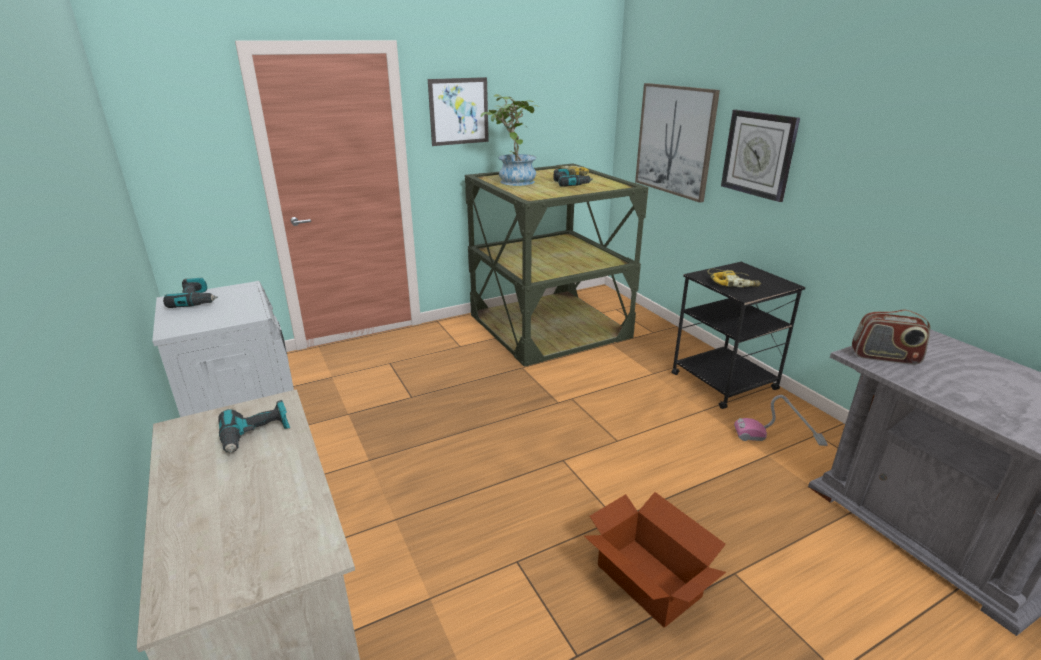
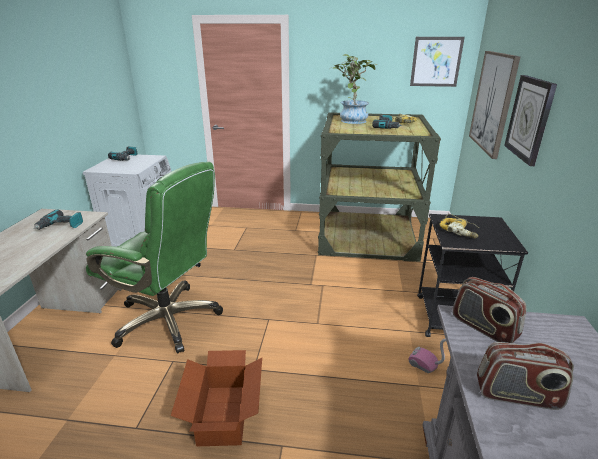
camera: 35 degrees right, 0 degrees up
picture [428,77,489,146] -> picture moved to [410,37,465,87]
none -> green office chair [86,162,223,354]
none -> radio [477,342,574,410]

